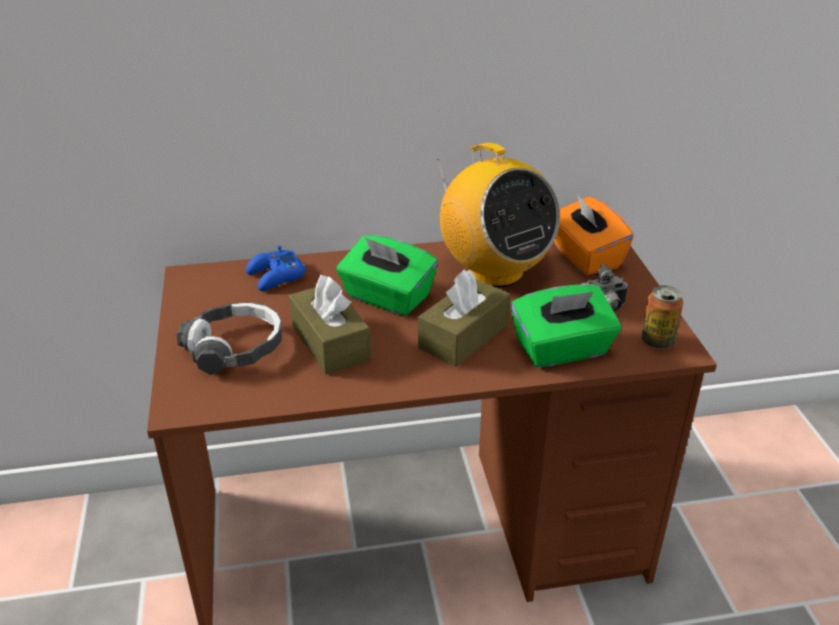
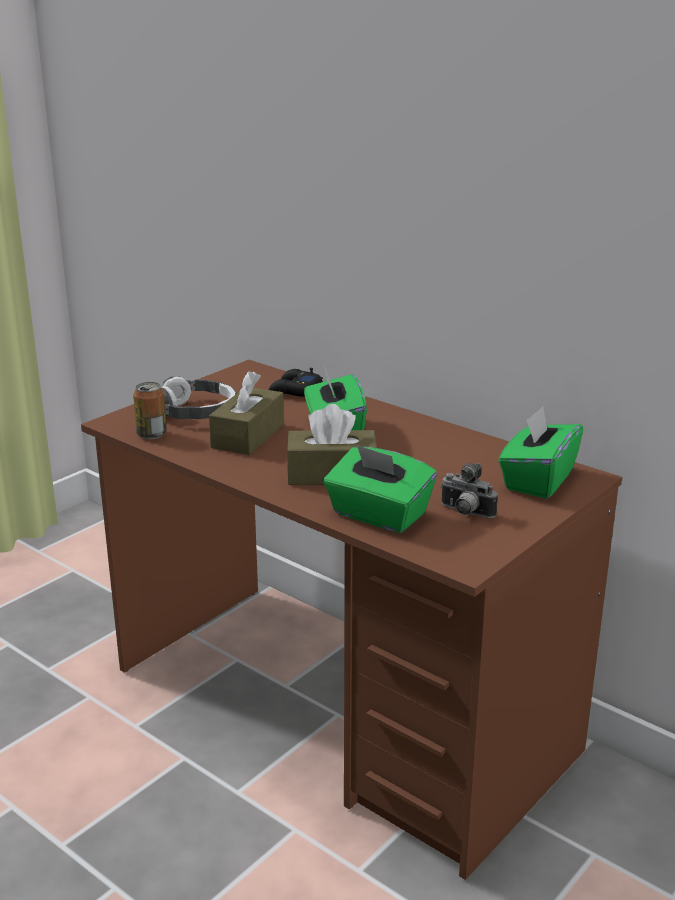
camera: 50 degrees right, 10 degrees down
blue game controller [246,246,306,291] -> black game controller [268,368,323,397]
radio [437,143,560,287] -> none
orange tissue box [554,194,634,275] -> green tissue box [498,406,583,499]
can [641,285,683,349] -> can moved to [133,382,167,439]

